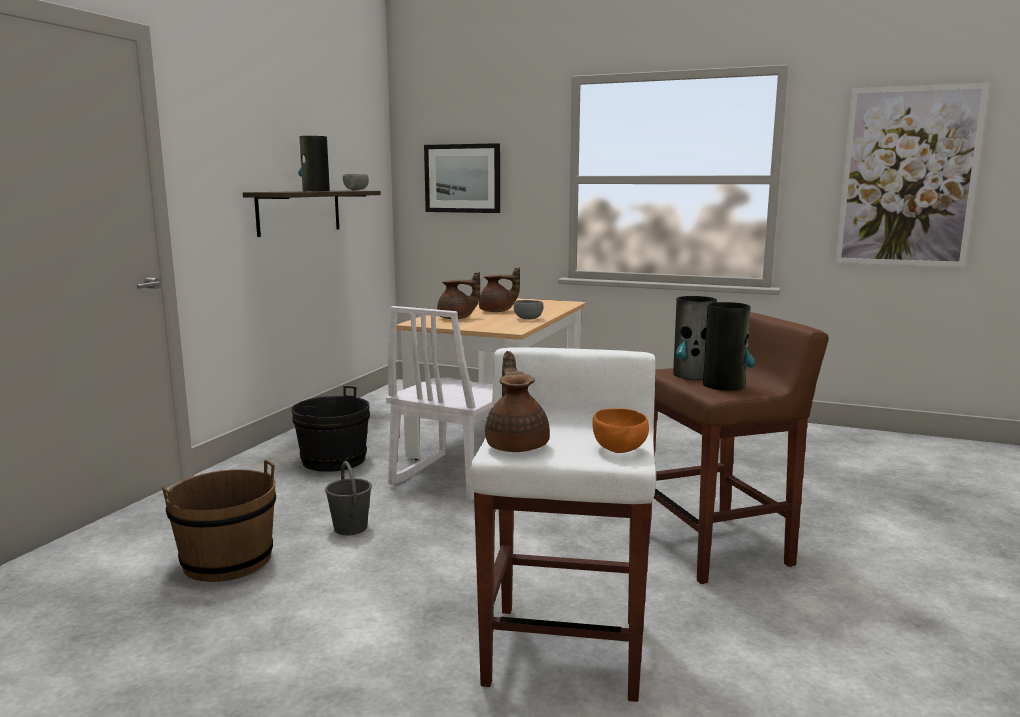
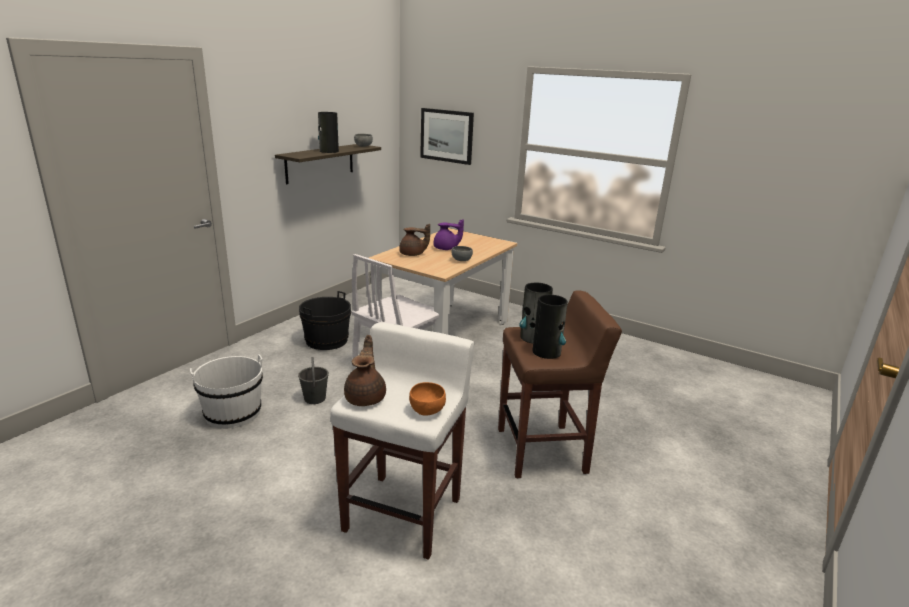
camera: 10 degrees right, 10 degrees up
brown bucket [162,460,276,582] -> white bucket [190,354,263,429]
brown teapot [479,267,520,312] -> purple teapot [433,219,464,250]
picture [835,83,990,267] -> none

